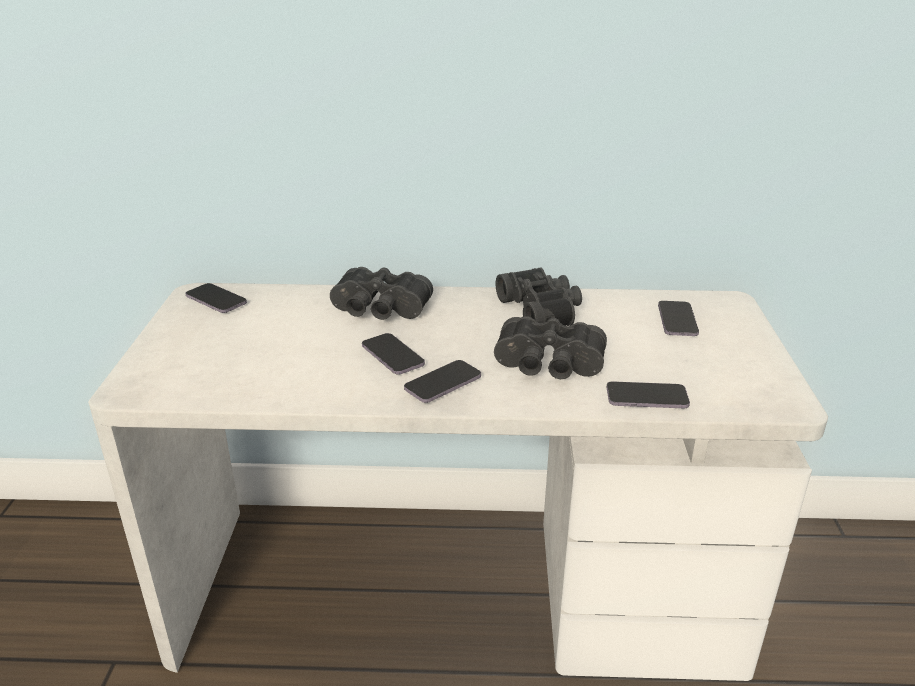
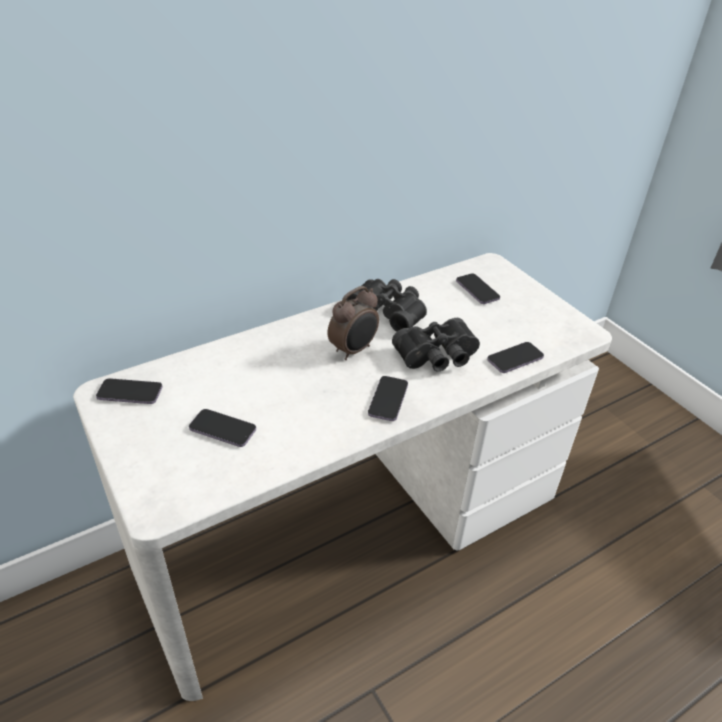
camera: 35 degrees left, 10 degrees up
black binoculars [330,267,433,320] -> none
phone [362,333,425,375] -> phone moved to [189,409,256,447]
none -> alarm clock [328,286,379,360]

